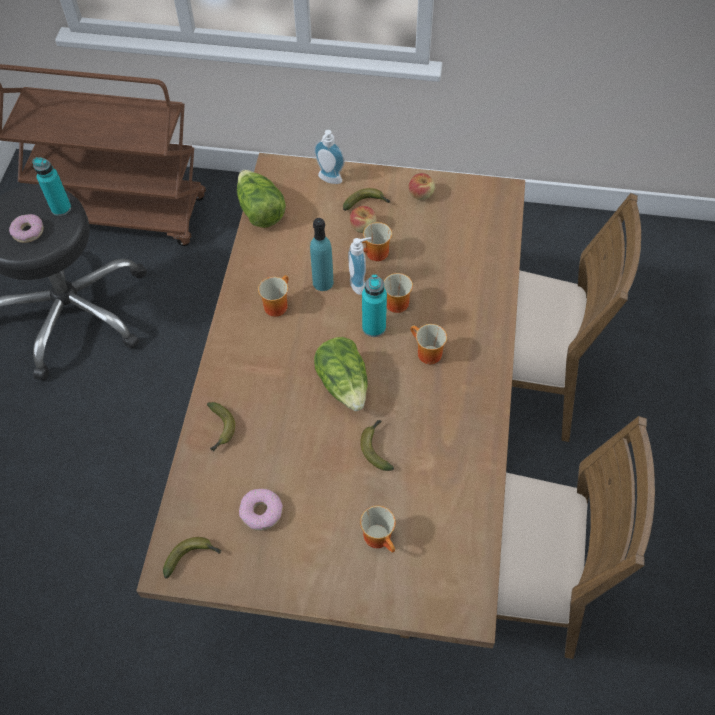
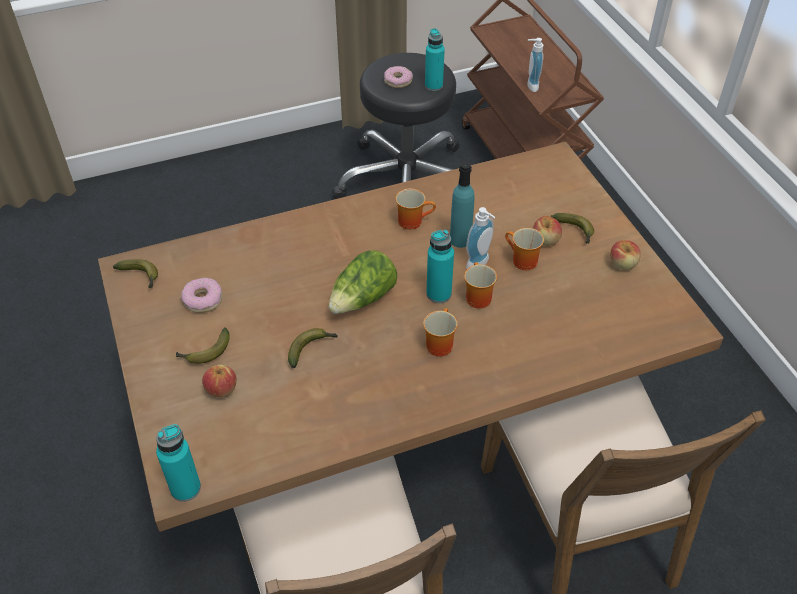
camera: 60 degrees right, 10 degrees down
banana [207,402,235,451] -> banana moved to [176,327,230,364]
lettuce [237,170,286,228] -> none
soap dispenser [314,130,345,184] -> soap dispenser moved to [527,38,543,92]
mug [360,506,396,552] -> apple [202,365,237,398]
none -> turquoise bottle [156,424,201,502]

